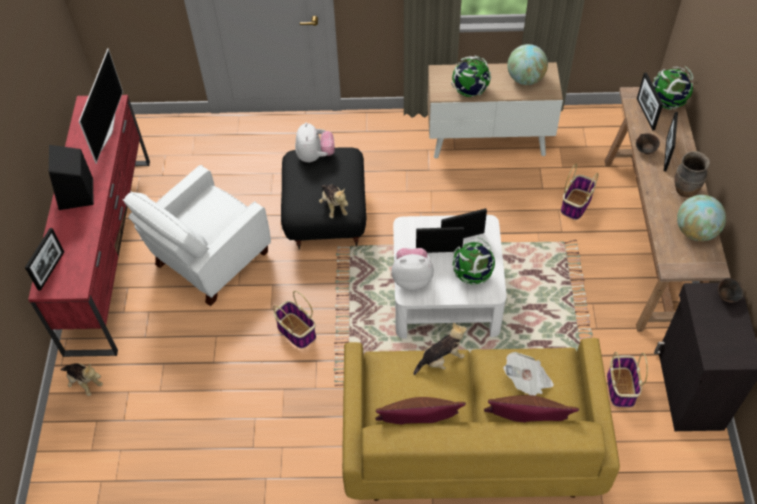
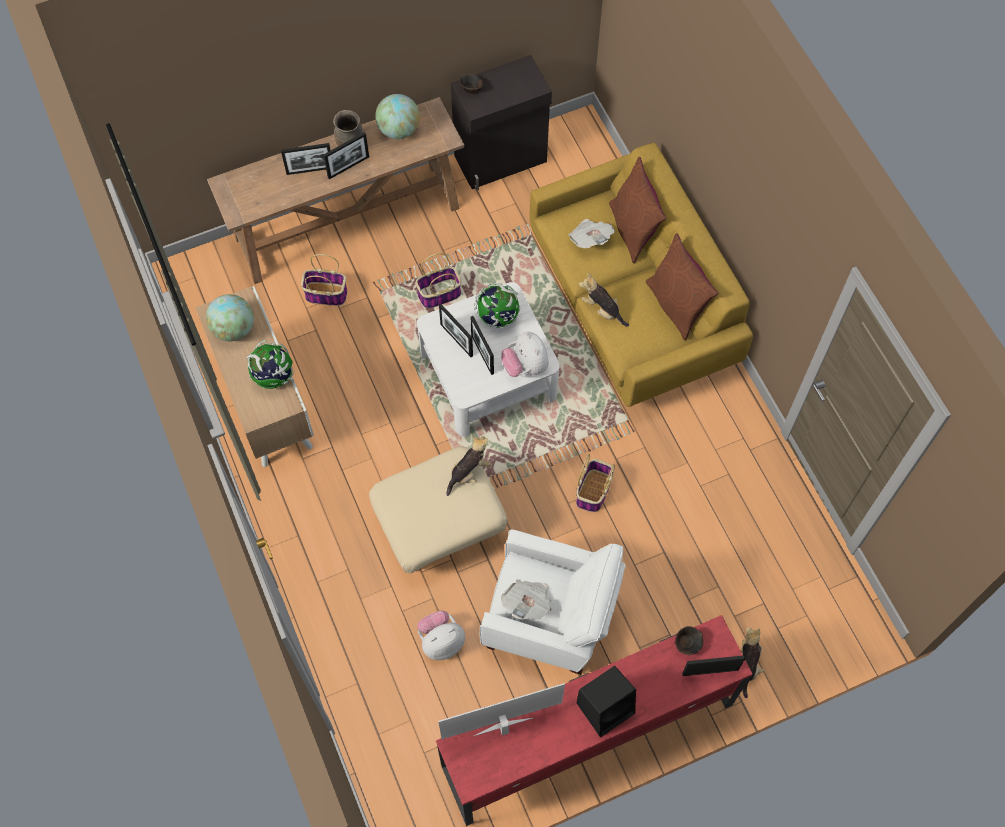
camera: 115 degrees left, 10 degrees up
black ottoman [281,147,366,249] -> beige ottoman [369,446,508,574]
plush toy [295,122,335,162] -> plush toy moved to [417,611,465,660]
basket [607,352,648,407] -> basket moved to [415,253,461,308]
brown bowl [636,133,660,154] -> brown bowl moved to [675,626,703,655]
picture frame [637,72,663,130] -> picture frame moved to [323,132,369,179]
globe [652,66,693,110] -> none
none -> newspaper [501,580,551,620]

